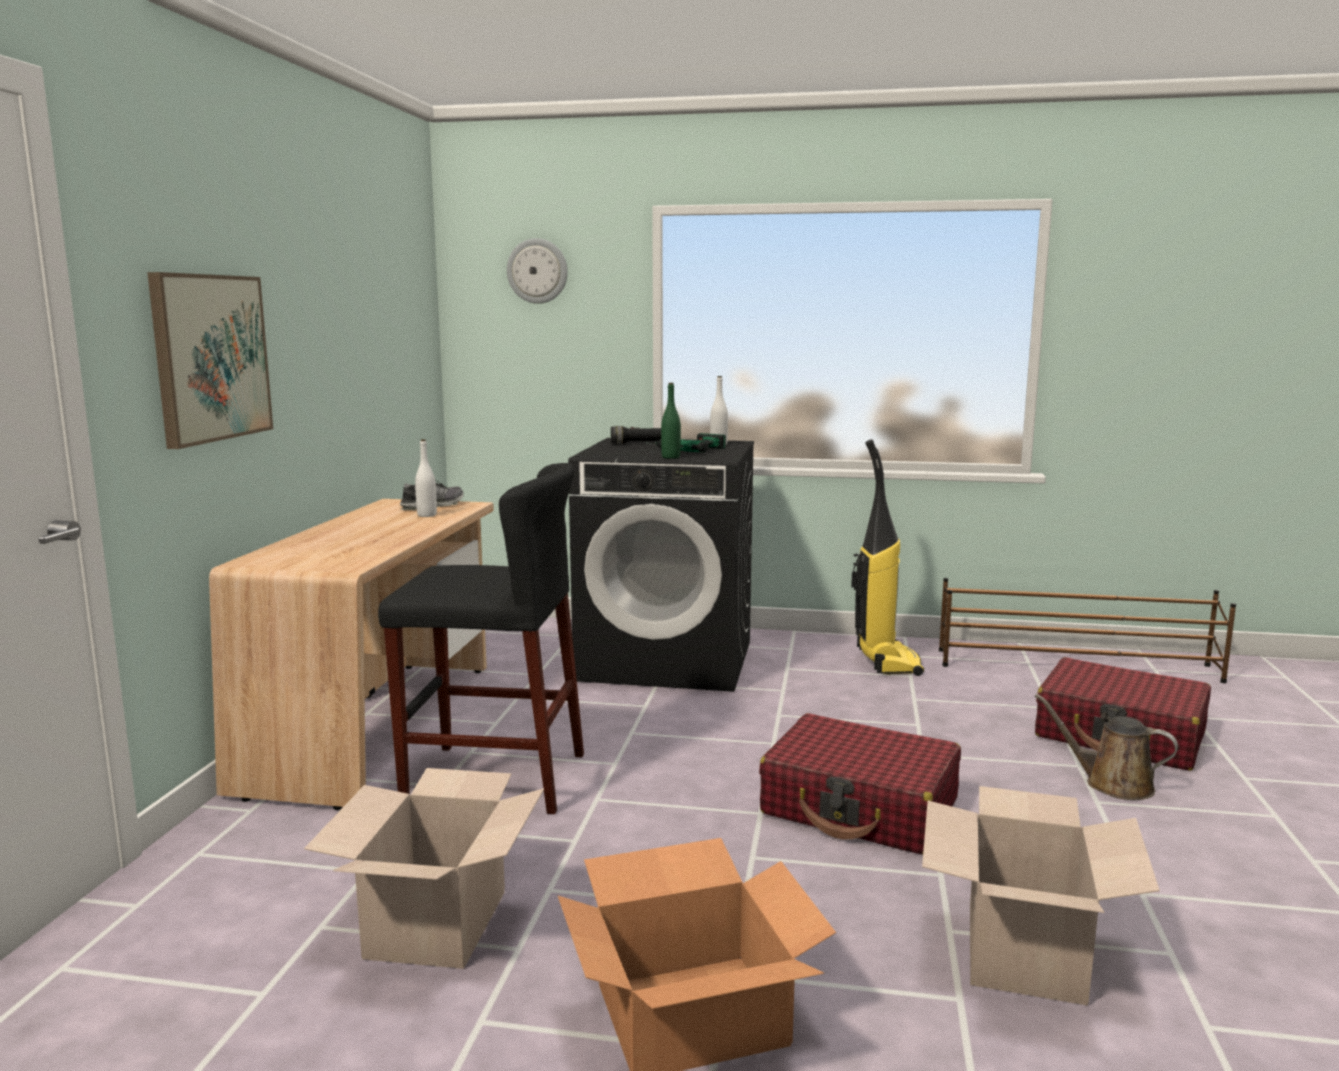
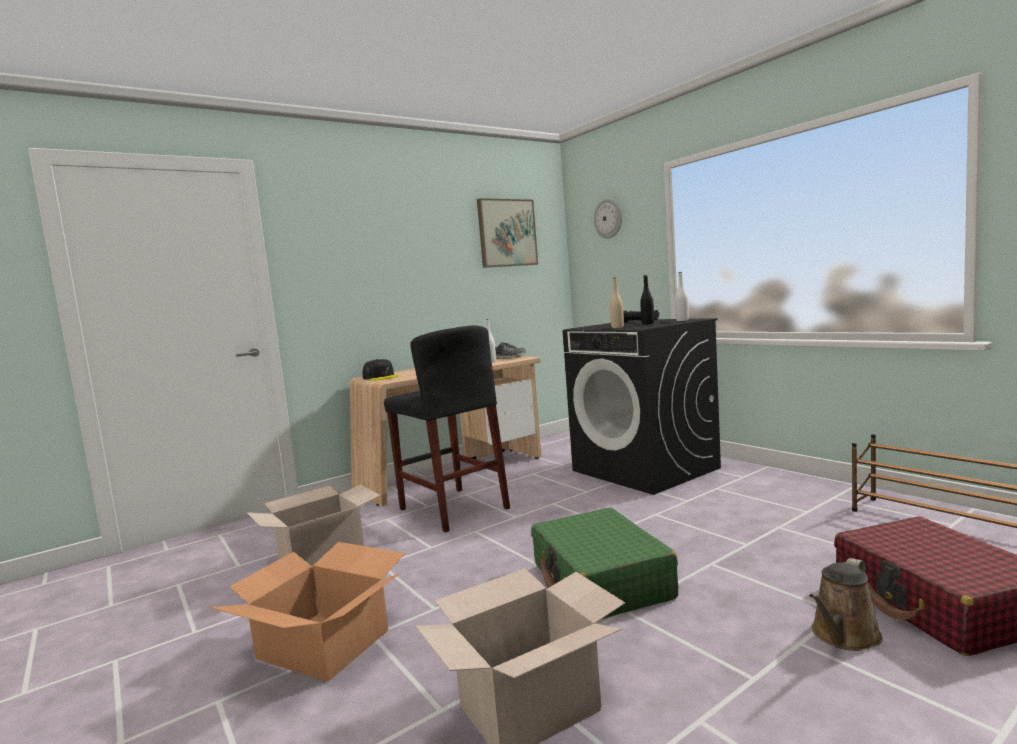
camera: 45 degrees right, 5 degrees down
picture [147,272,273,449] -> picture moved to [477,198,538,268]
power drill [648,433,726,452] -> black bottle [640,275,654,324]
green bottle [661,383,681,459] -> beige bottle [610,278,624,328]
red suitcase [759,713,961,855] -> green suitcase [531,508,678,619]
vacuum cleaner [851,439,924,676] -> none
brown watering can [1035,693,1178,800] -> brown watering can turned 120 degrees counterclockwise [809,558,883,651]
none -> black cap [362,359,399,381]

